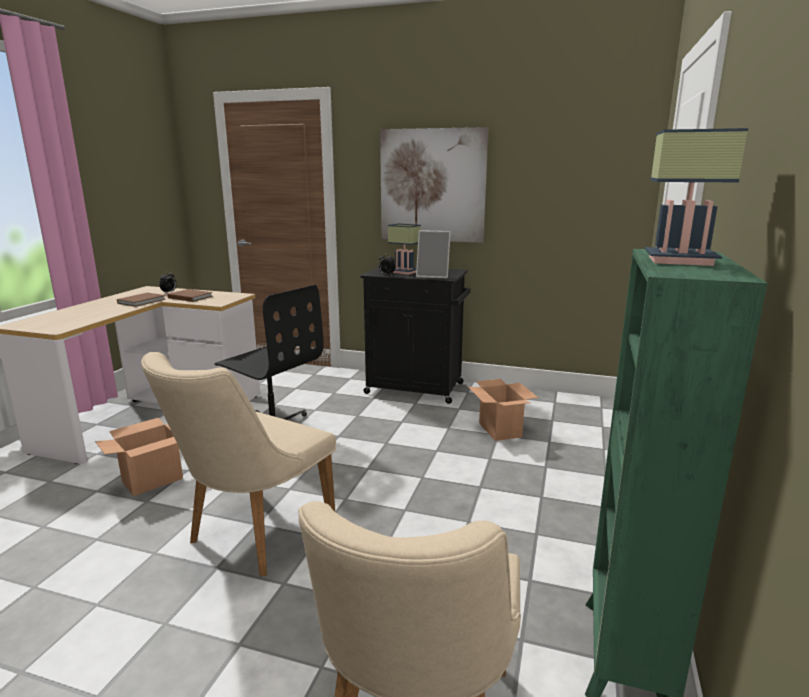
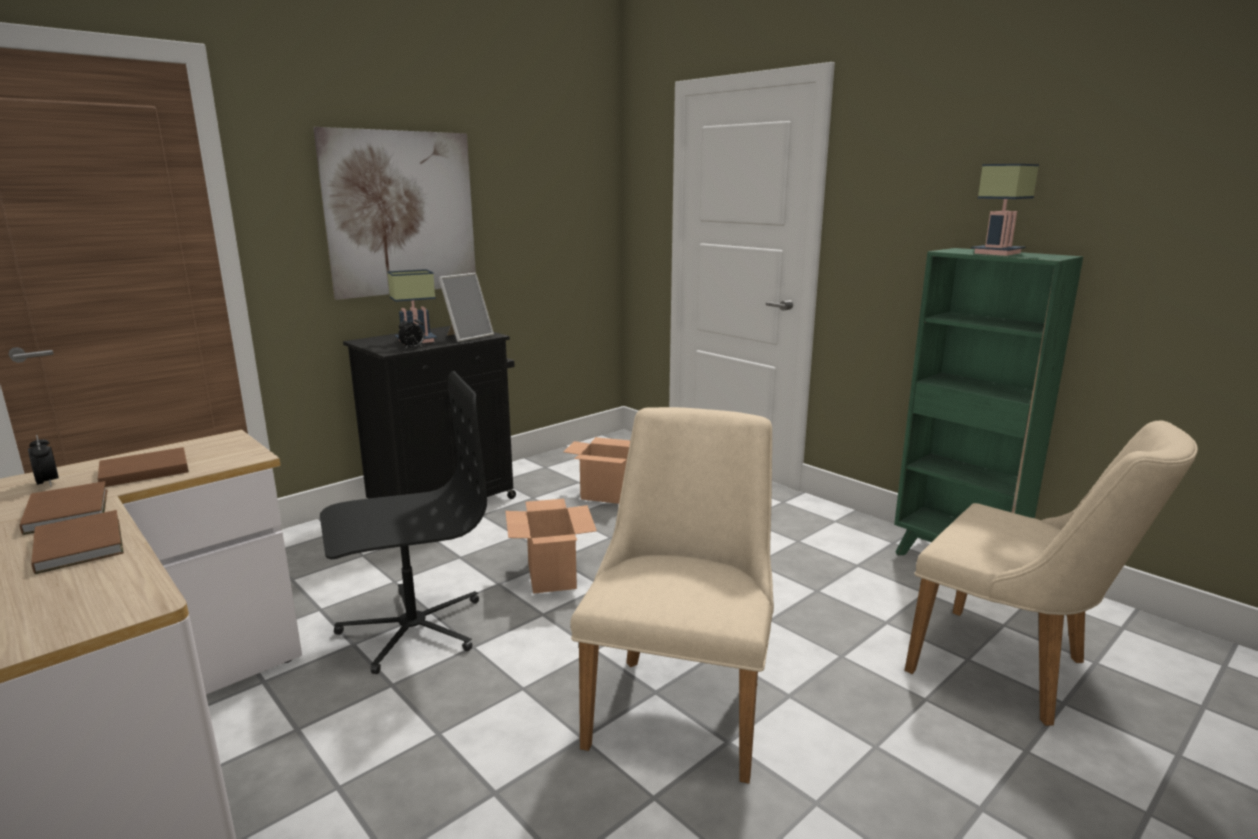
camera: 60 degrees left, 0 degrees up
cardboard box [95,418,183,496] -> cardboard box moved to [505,499,597,594]
beige chair [141,352,336,577] -> beige chair turned 135 degrees counterclockwise [570,407,774,784]
none -> brown book [31,510,124,574]

